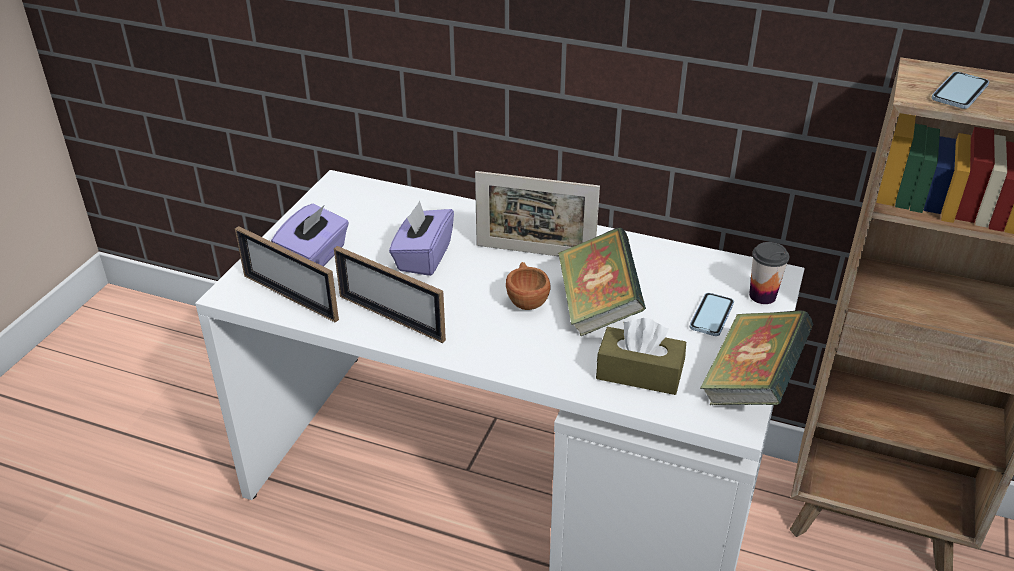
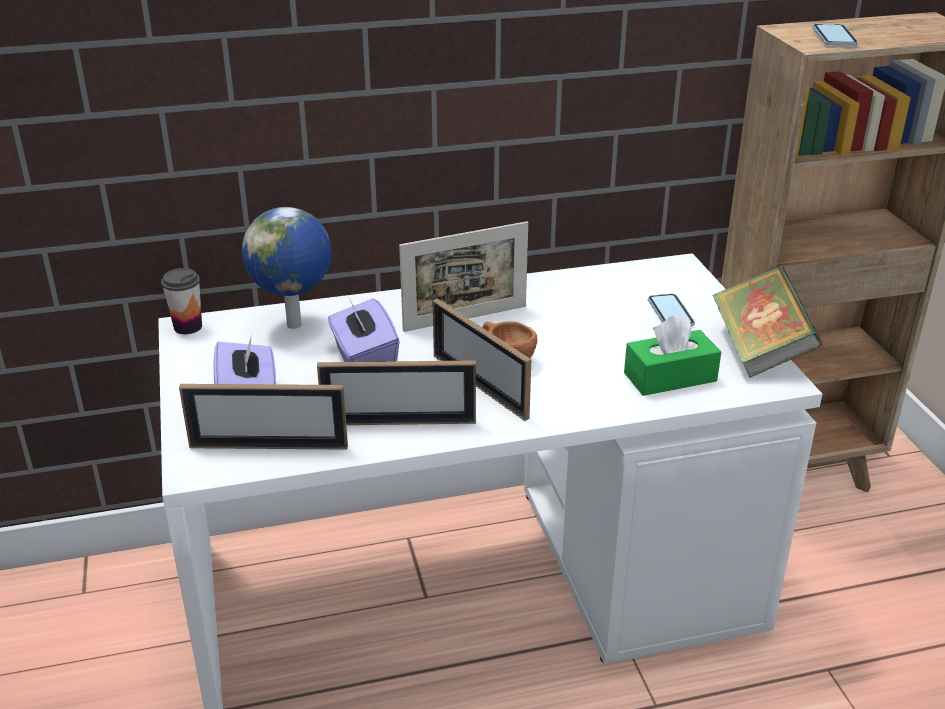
camera: 35 degrees left, 5 degrees down
book [558,227,646,336] -> none
brown tissue box [596,318,686,395] -> green tissue box [624,314,721,396]
cup [749,242,789,304] -> cup moved to [161,268,202,334]
none -> globe [242,207,332,329]
none -> picture frame [433,299,531,421]

